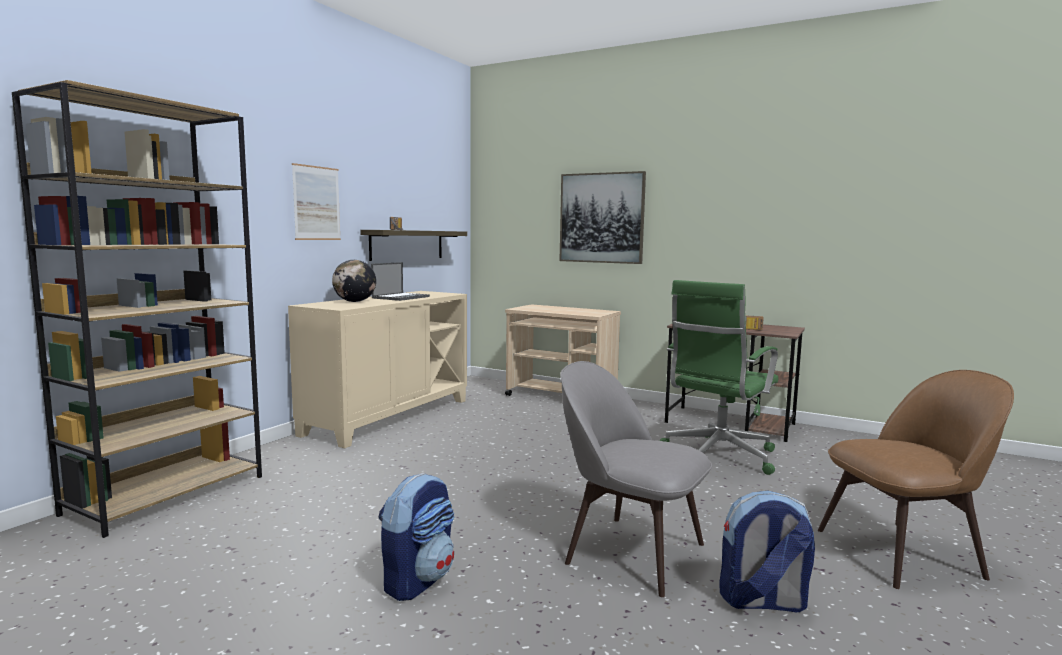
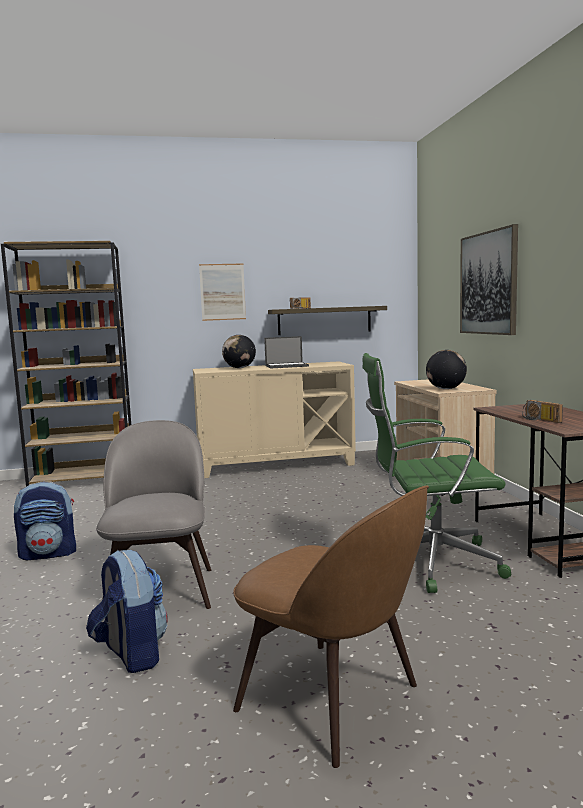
camera: 50 degrees right, 0 degrees up
none -> globe [426,350,467,389]

